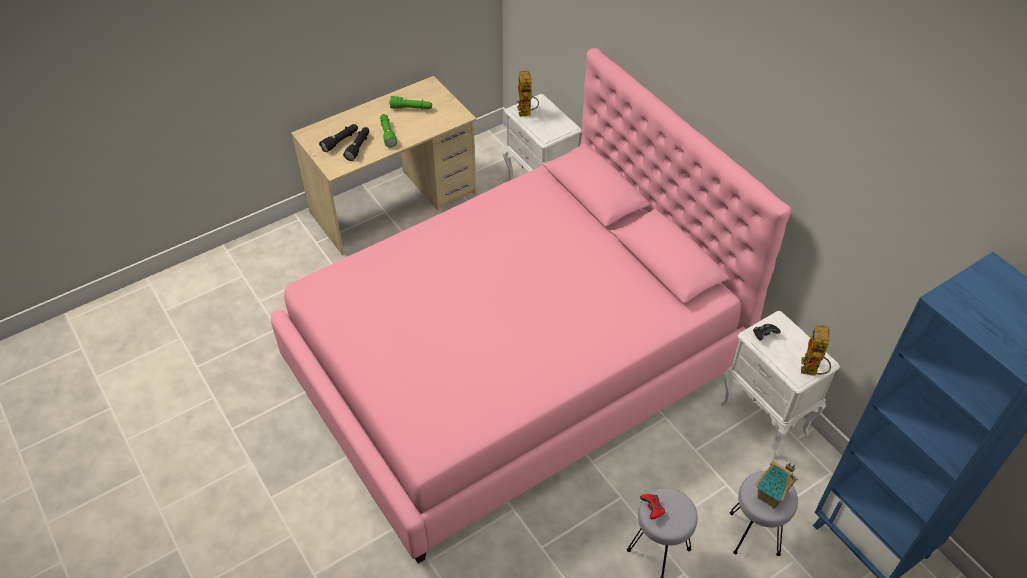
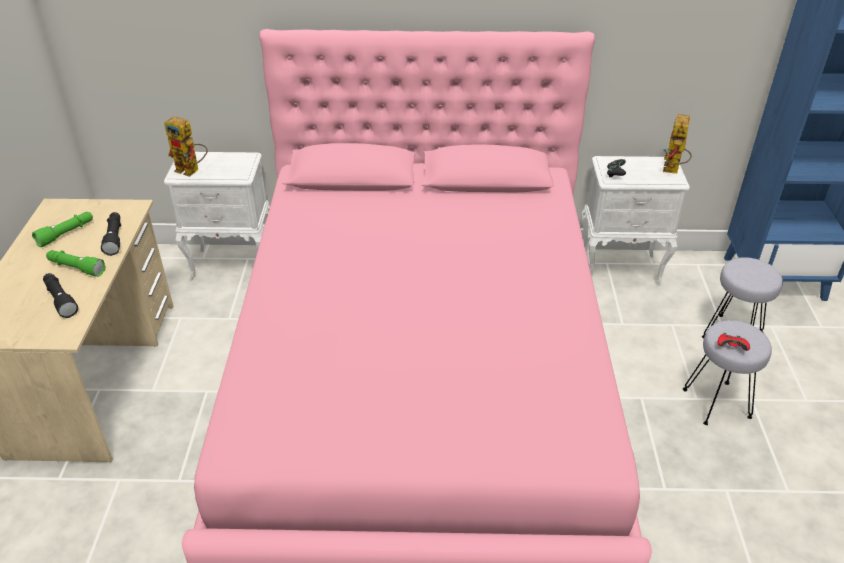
camera: 55 degrees left, 10 degrees down
black flashlight [319,124,358,153] -> black flashlight moved to [101,212,121,256]
toy house [756,460,798,509] -> none
toy robot [801,324,831,376] -> toy robot turned 60 degrees clockwise [663,114,692,174]

